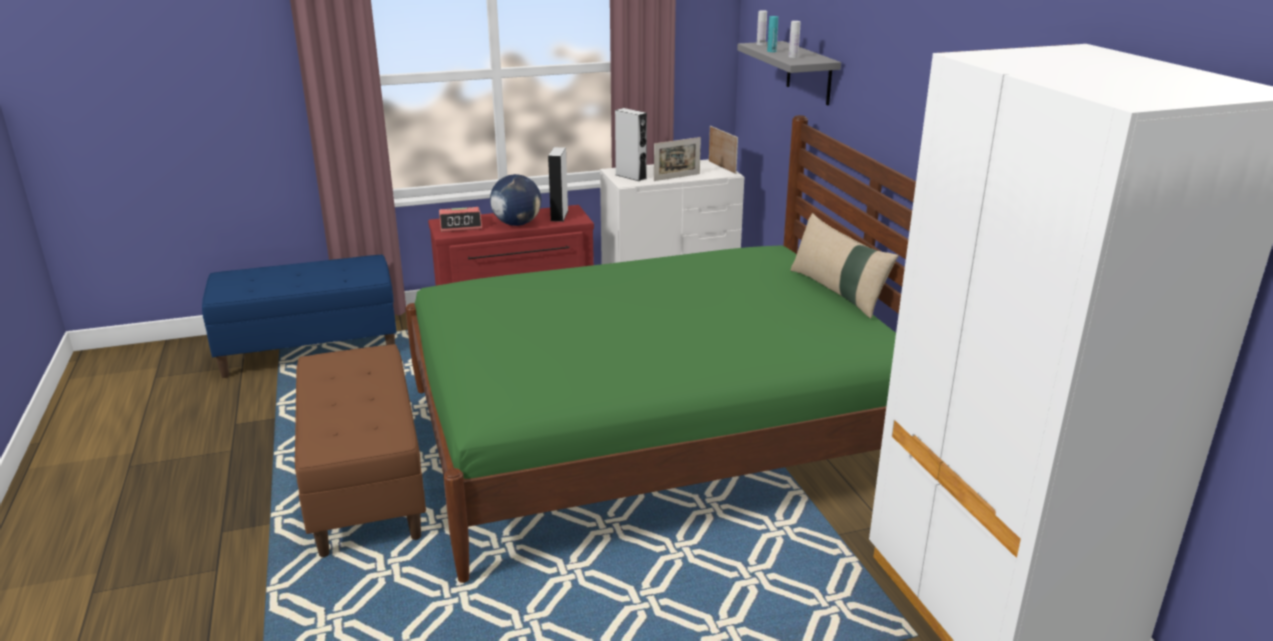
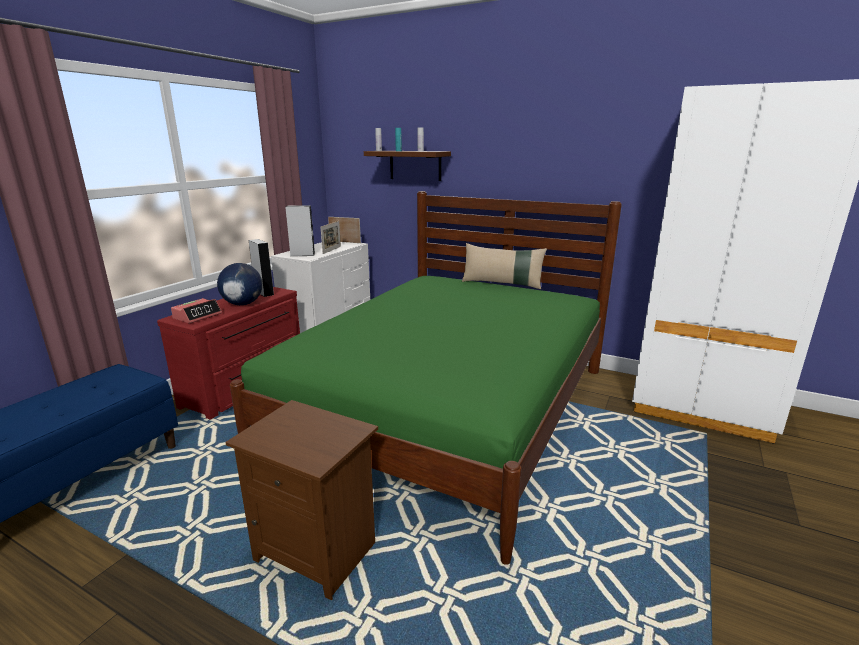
camera: 45 degrees left, 5 degrees down
brown bench [295,344,426,557] -> brown nightstand [225,400,378,600]
grey shelf [737,41,841,105] -> brown shelf [364,151,451,181]

